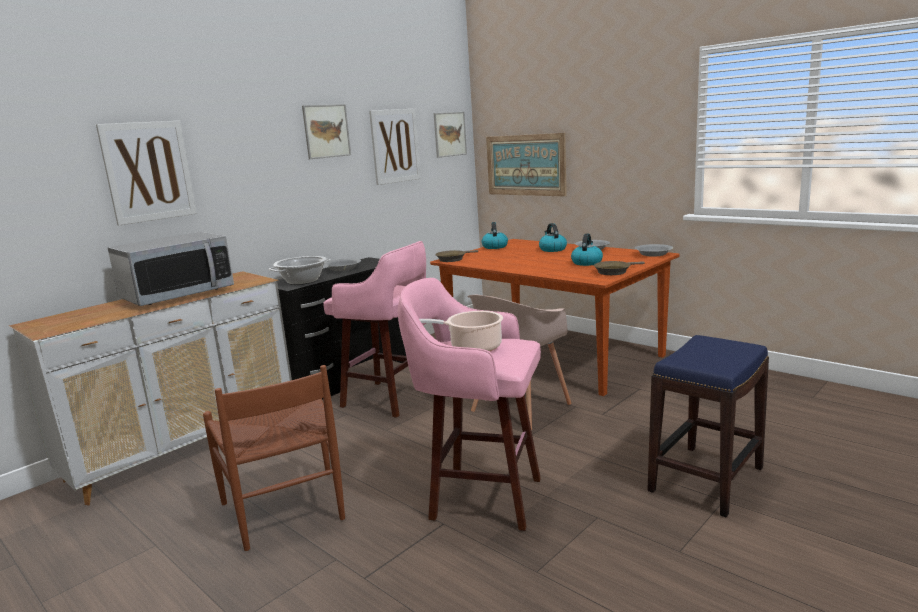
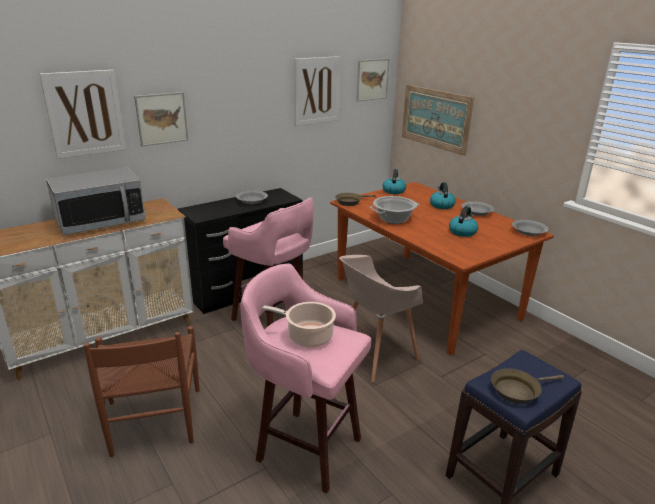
camera: 10 degrees right, 10 degrees up
cooking pot [269,256,331,285] -> cooking pot moved to [370,196,419,224]
picture [302,104,351,159] -> picture moved to [134,92,188,146]
brown frying pan [594,261,645,275] -> brown frying pan moved to [491,368,564,404]

